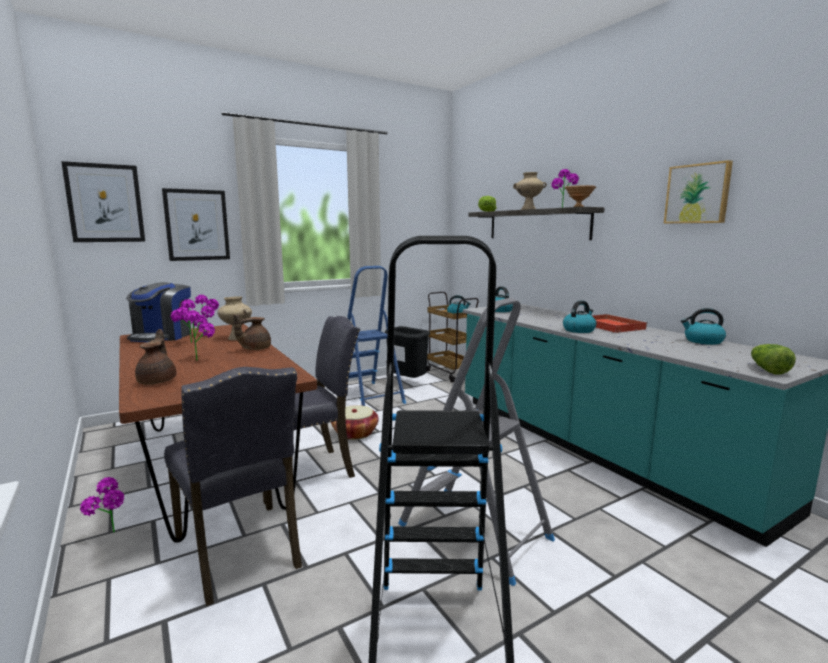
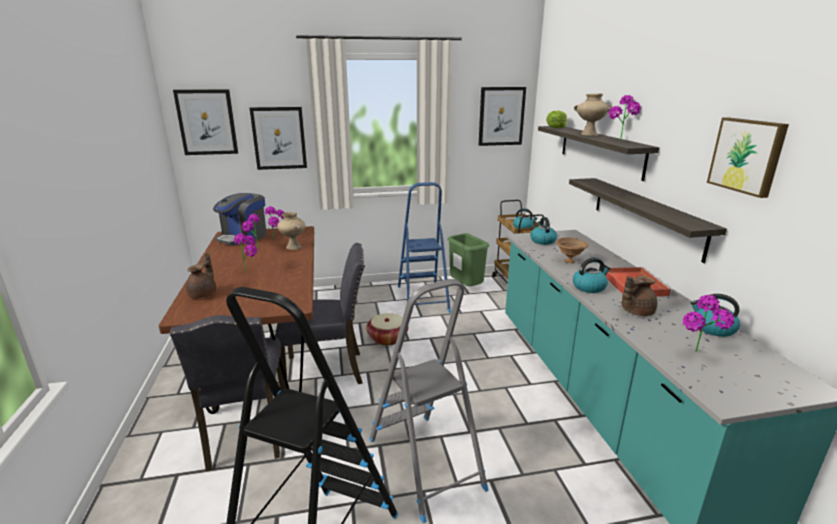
camera: 20 degrees right, 10 degrees up
potted plant [80,477,124,533] -> potted plant moved to [683,295,734,352]
brown teapot [233,314,271,350] -> brown teapot moved to [622,276,657,316]
black trash can [385,326,430,378] -> green trash can [448,233,489,286]
brown bowl [564,185,596,207] -> brown bowl moved to [556,238,589,263]
lettuce [751,344,796,374] -> none
none -> picture [479,87,526,146]
none -> shelf [569,178,727,263]

